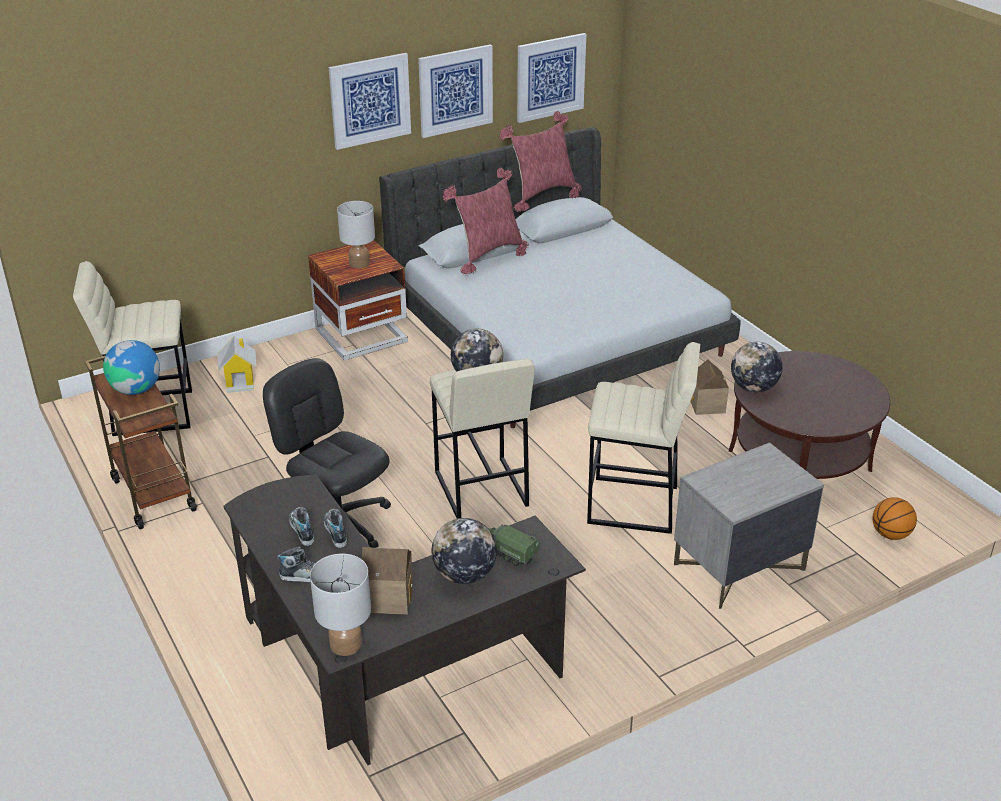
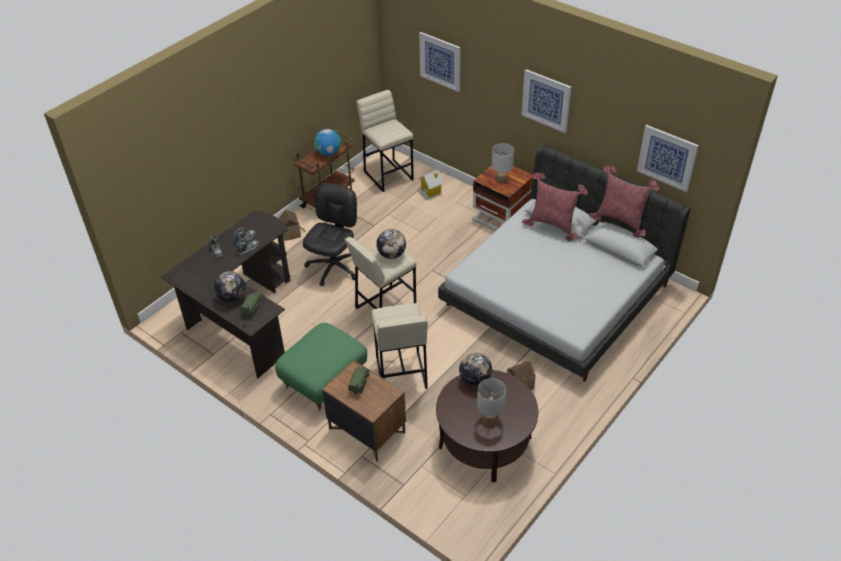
camera: 70 degrees right, 10 degrees up
grey table lamp [310,554,371,656] -> grey table lamp moved to [477,378,506,425]
toy house [362,547,413,615] -> toy house moved to [279,209,306,241]
picture [418,44,493,138] -> picture moved to [419,32,461,92]
grey nightstand [674,442,824,609] -> brown nightstand [322,360,406,462]
basketball [873,497,917,540] -> none
none -> green ottoman [275,322,367,411]
none -> toy truck [348,366,370,394]

